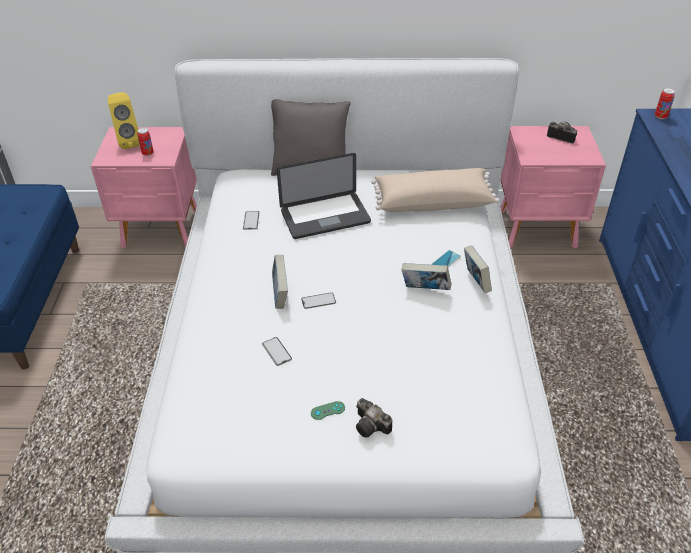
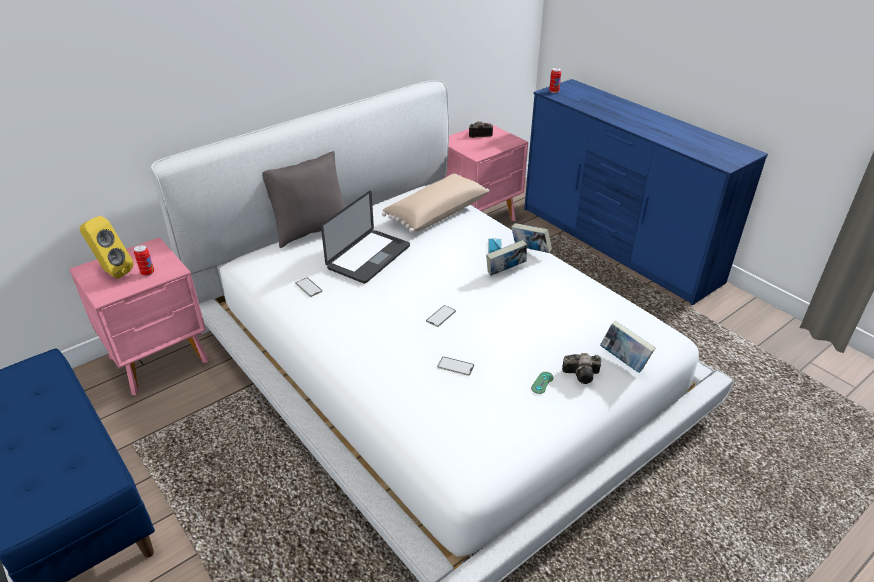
camera: 40 degrees left, 5 degrees down
book [272,255,288,309] -> book moved to [600,321,655,373]

